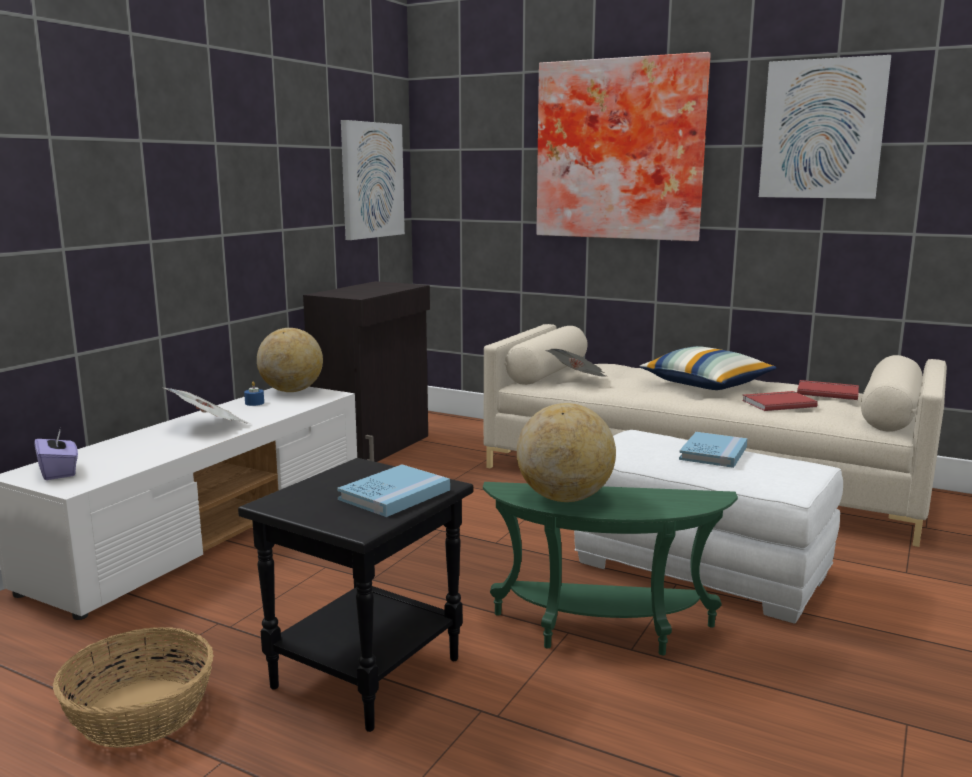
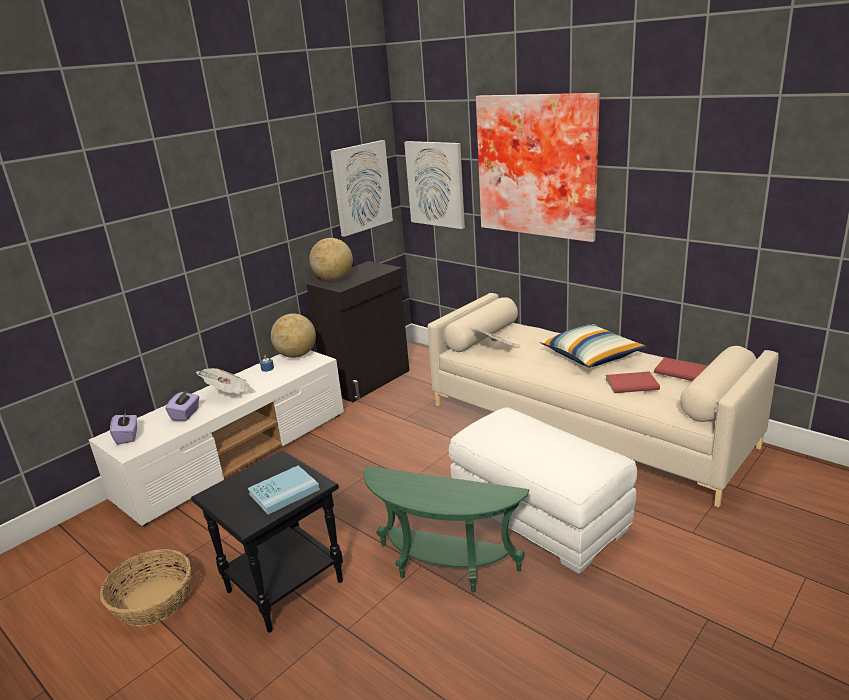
camera: 15 degrees right, 10 degrees up
globe [517,403,616,502] -> globe moved to [309,238,353,281]
blue book [679,432,747,468] -> none
picture [759,55,891,199] -> picture moved to [404,141,465,229]
none -> purple tissue box [165,390,199,421]

